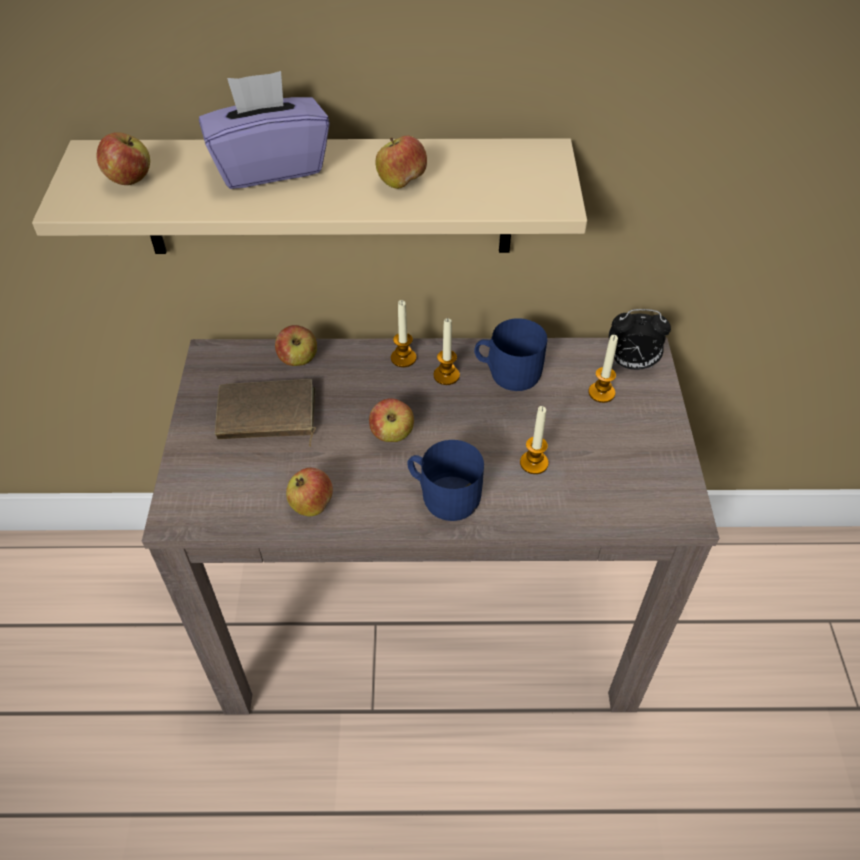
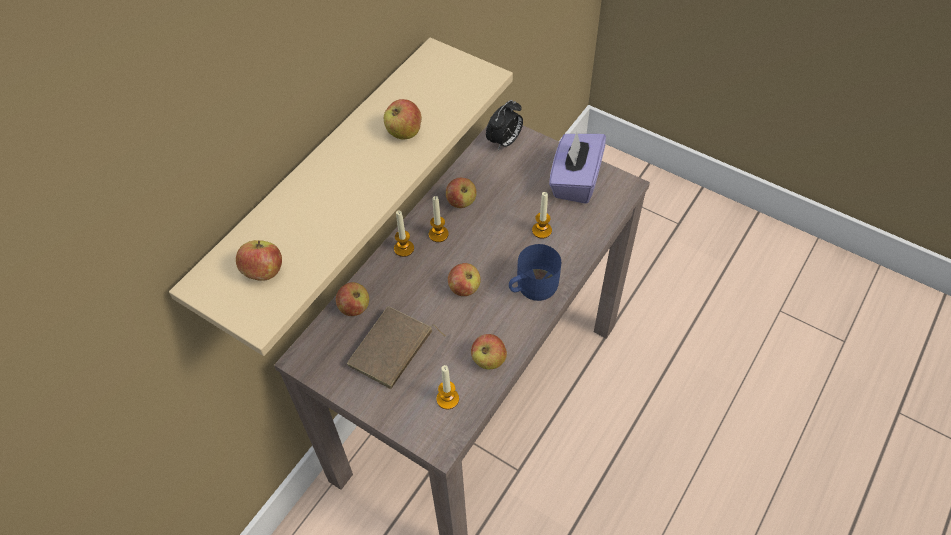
camera: 55 degrees left, 5 degrees up
purple tissue box [199,71,330,189] -> purple tissue box moved to [549,131,606,204]
blue mug [474,318,547,391] -> apple [446,178,476,208]
candle [588,335,618,403] -> candle moved to [437,365,459,410]

